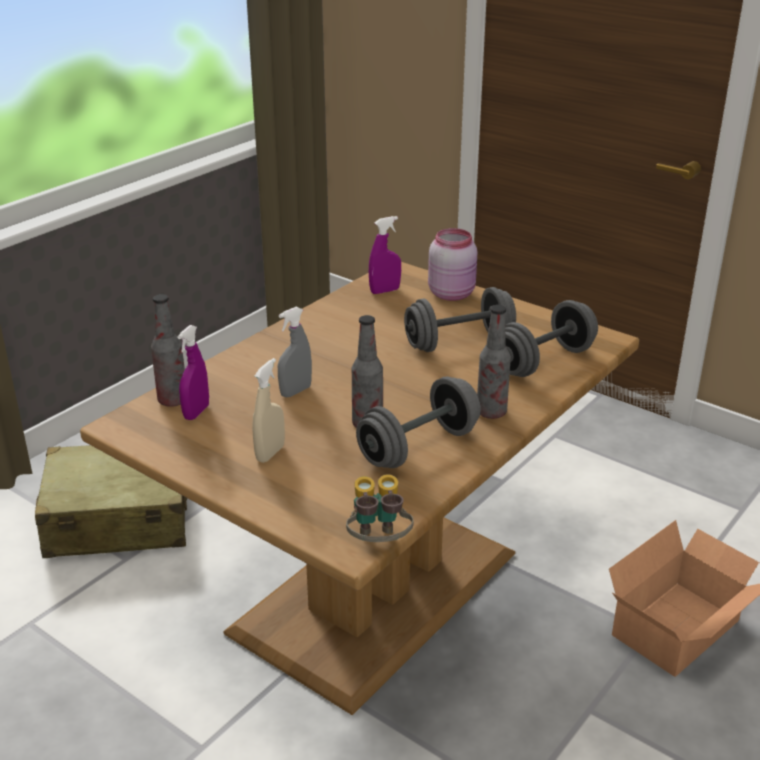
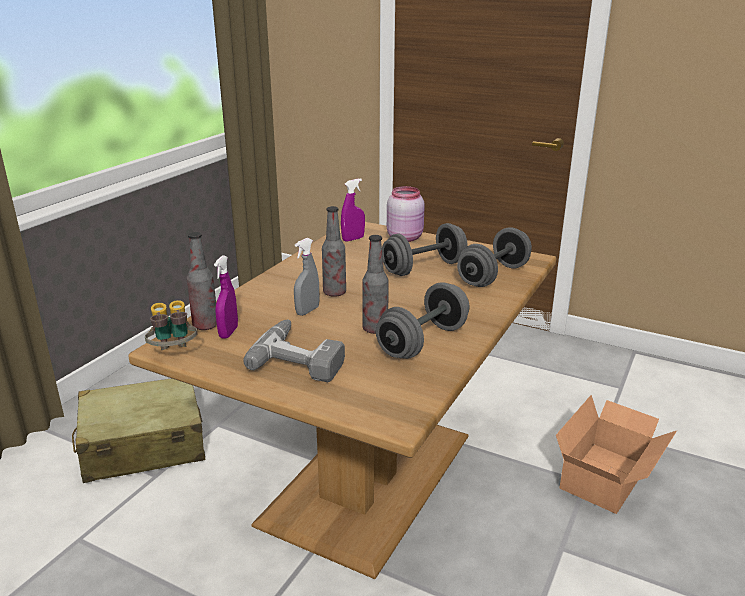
camera: 10 degrees left, 5 degrees down
beige spray bottle [252,358,285,463] -> power drill [243,320,345,382]
binoculars [346,474,414,542] -> binoculars moved to [145,300,197,350]
bottle [477,305,511,419] -> bottle moved to [322,206,346,297]

